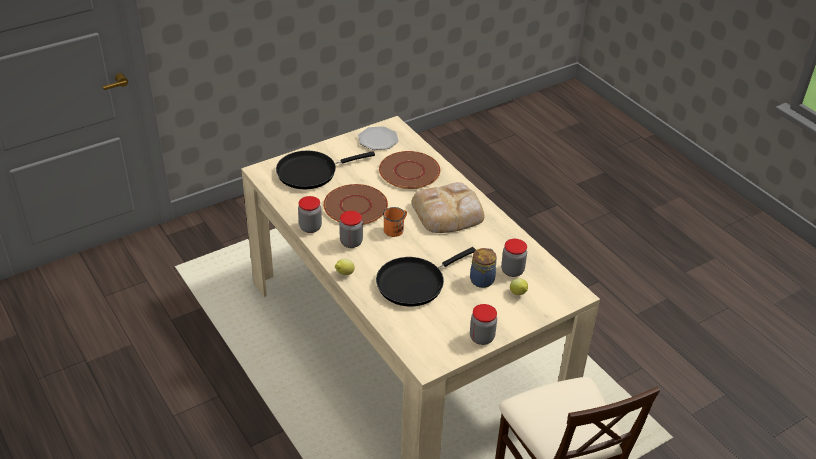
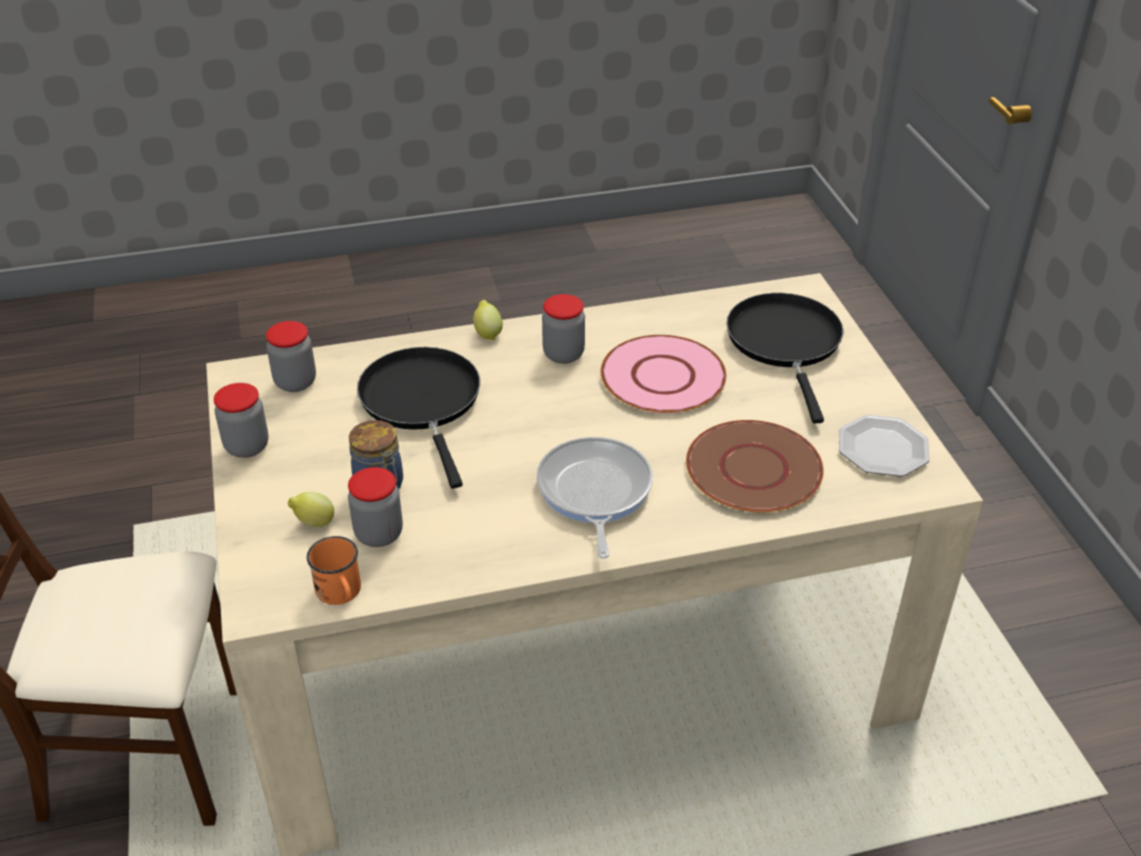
camera: 110 degrees right, 0 degrees up
jar [298,196,322,233] -> jar moved to [266,321,316,392]
brown plate [323,184,388,225] -> pink plate [601,335,726,414]
orange mug [383,207,407,237] -> orange mug moved to [307,536,361,605]
bread [411,182,484,233] -> frying pan [537,437,653,559]

